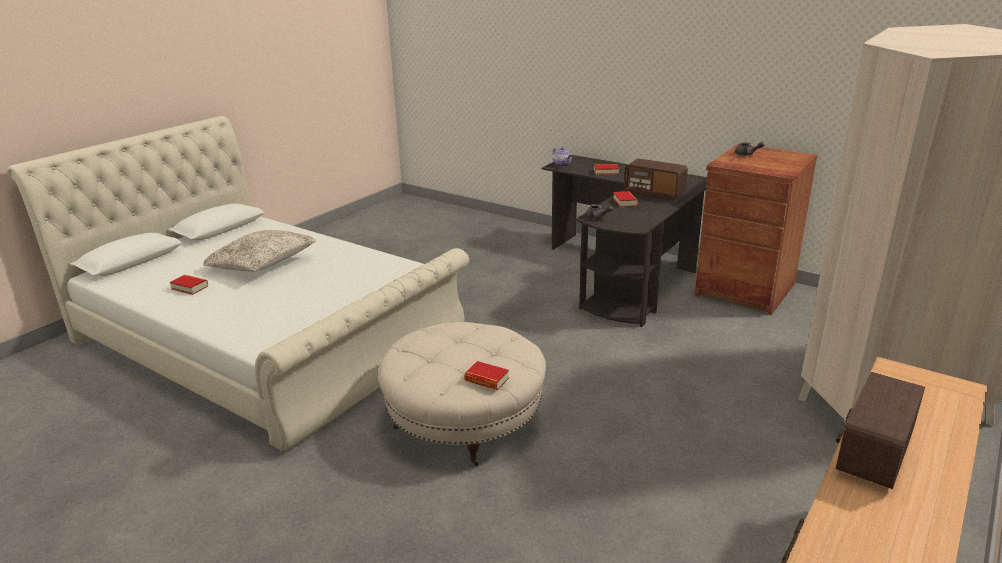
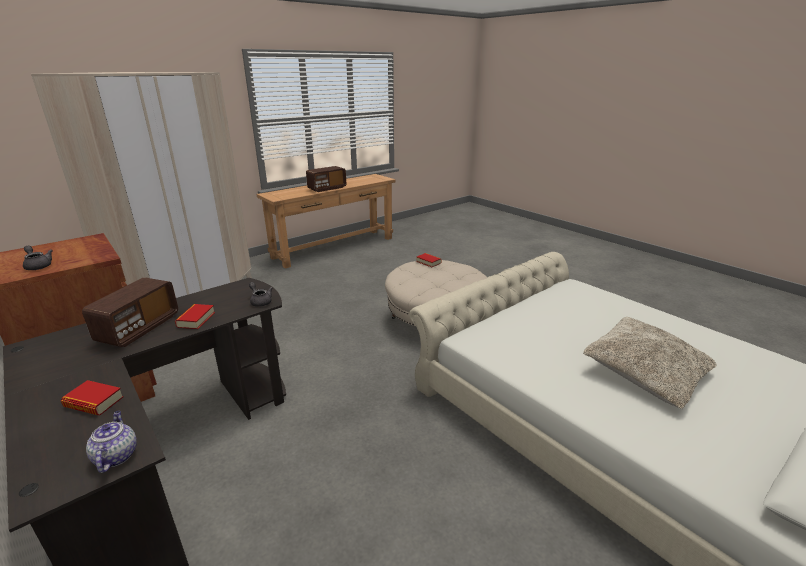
camera: 165 degrees left, 0 degrees up
book [169,275,208,295] -> none
radio [624,159,688,201] -> radio turned 60 degrees clockwise [82,277,178,347]

